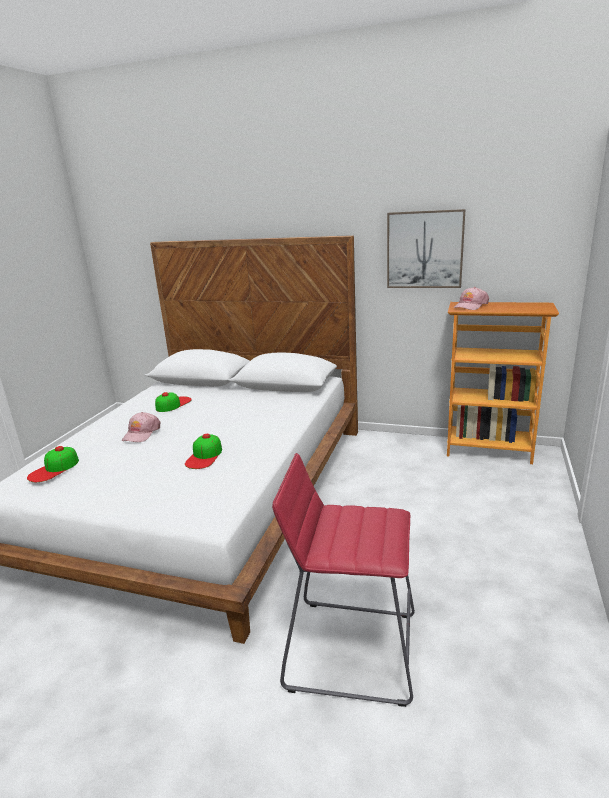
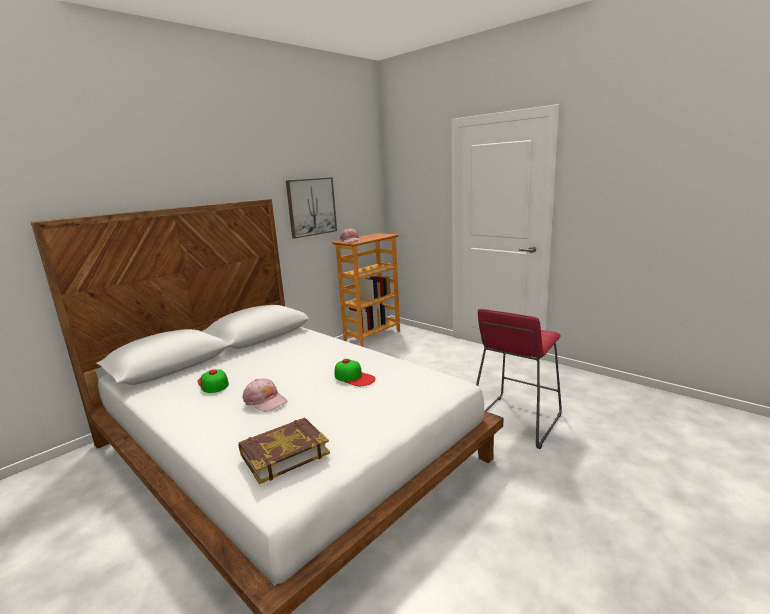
camera: 65 degrees left, 5 degrees down
cap [27,446,79,482] -> book [239,418,330,484]

